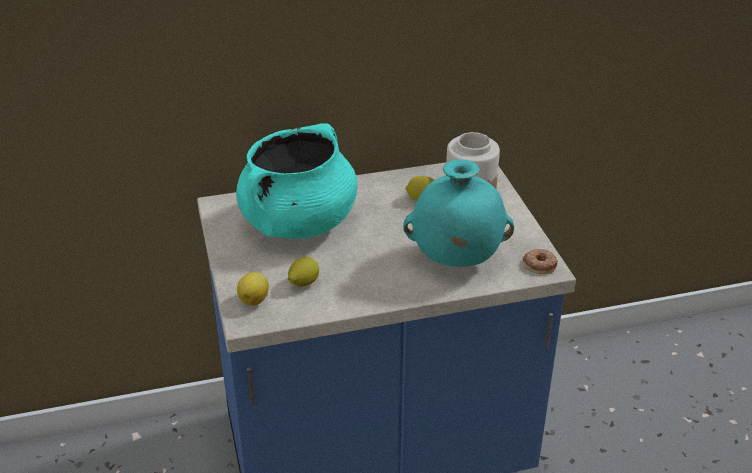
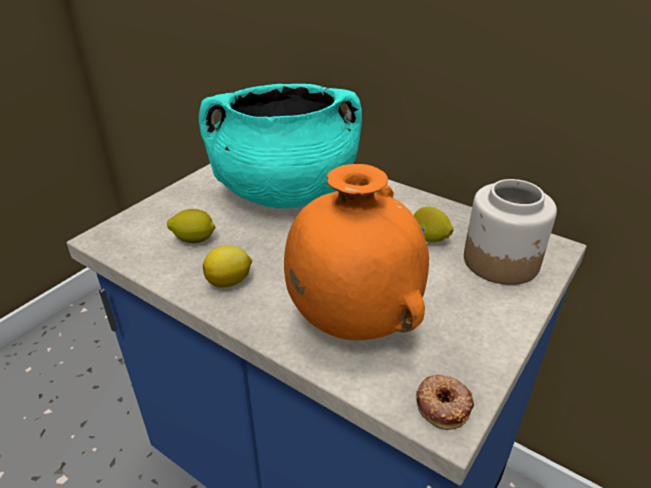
camera: 50 degrees right, 0 degrees up
lemon [237,272,269,306] -> lemon moved to [203,246,252,288]
turquoise vase [403,159,514,267] -> orange vase [284,164,429,340]

